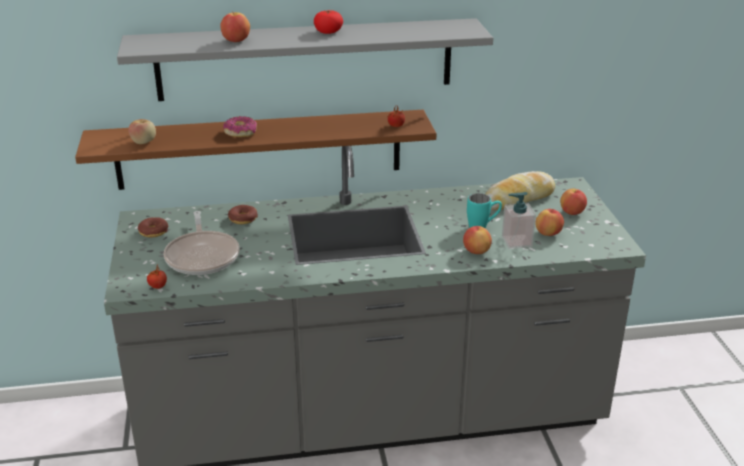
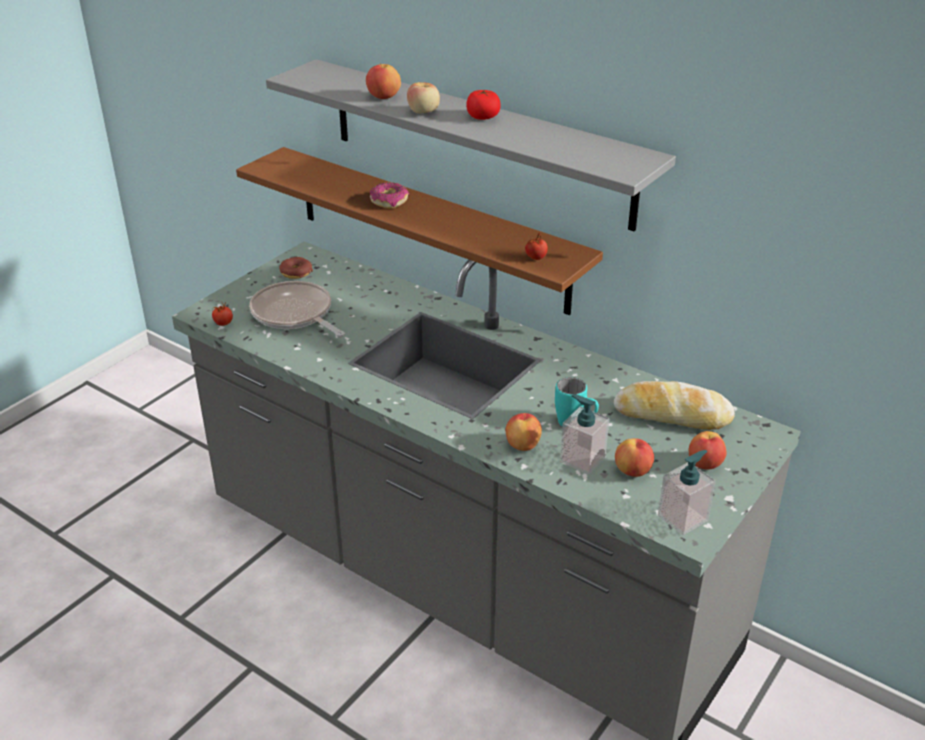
camera: 45 degrees right, 5 degrees up
apple [128,119,156,144] -> apple moved to [407,82,440,113]
frying pan [164,211,239,275] -> frying pan turned 105 degrees clockwise [249,281,345,337]
donut [228,205,258,224] -> none
none -> soap dispenser [658,450,716,535]

